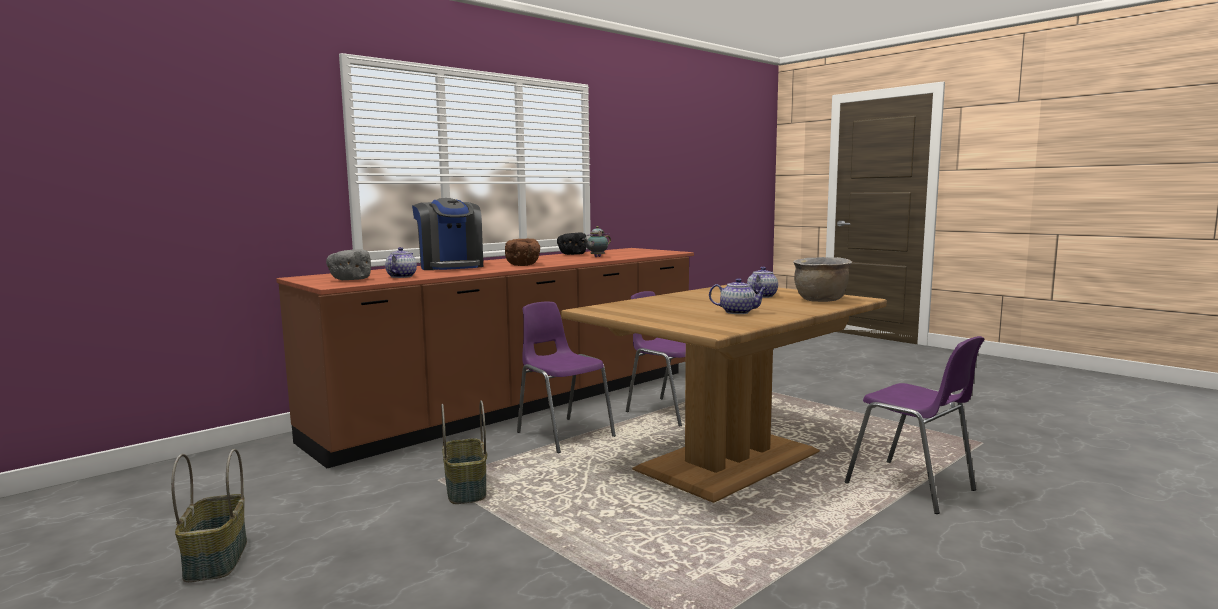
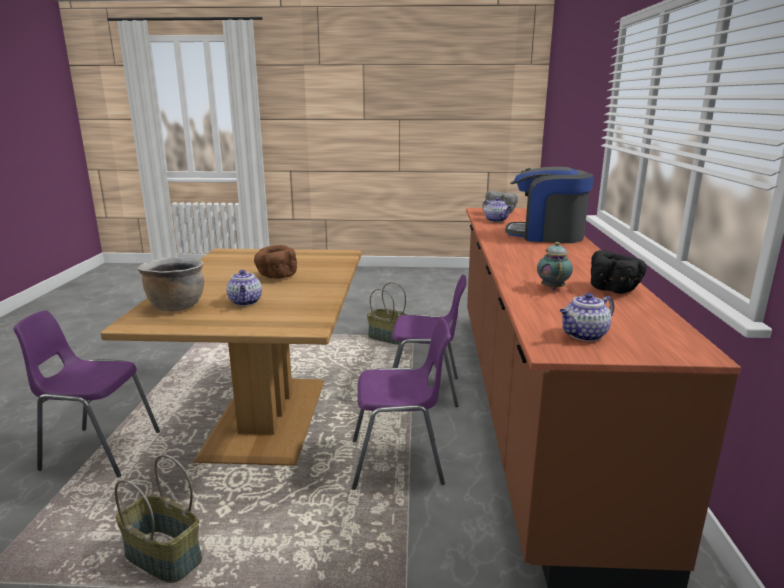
camera: 135 degrees right, 10 degrees up
basket [171,449,247,582] -> basket moved to [115,454,202,583]
brown bowl [505,238,540,266] -> brown bowl moved to [254,245,297,279]
teapot [709,278,768,314] -> teapot moved to [560,293,614,341]

